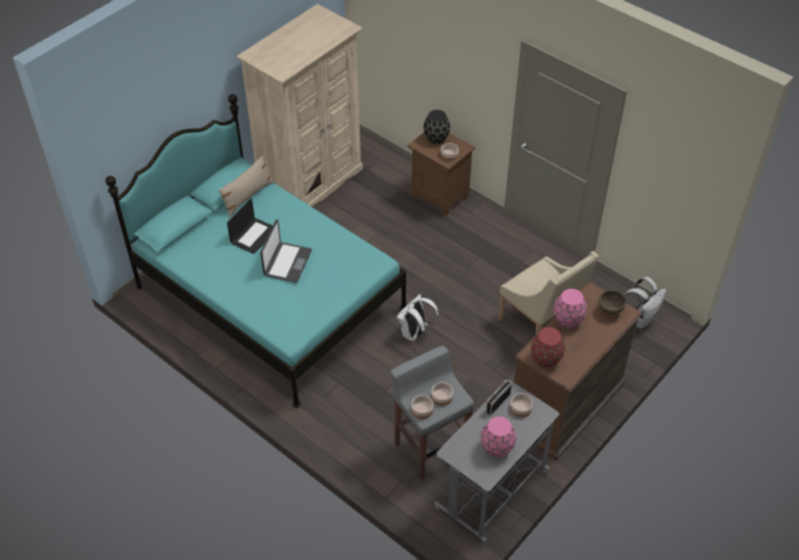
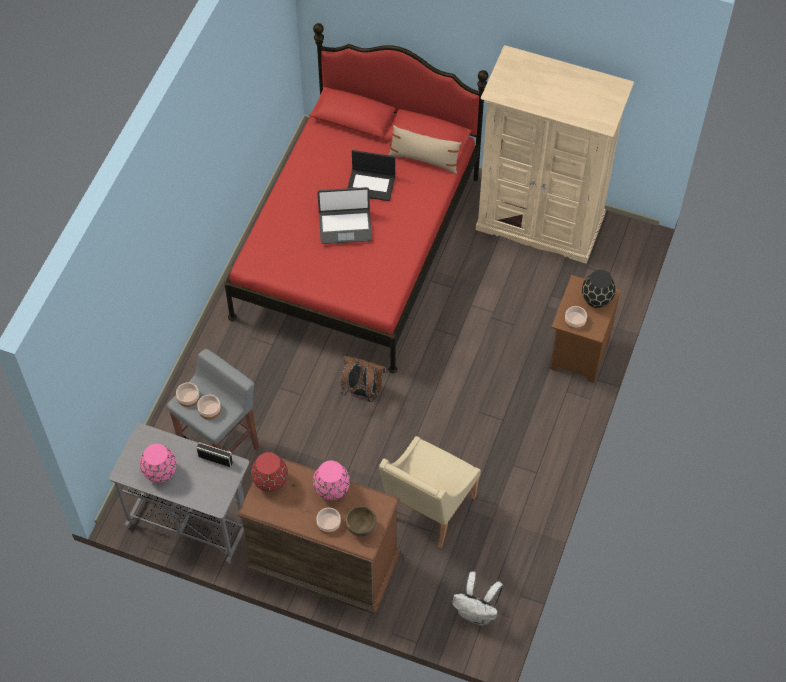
camera: 70 degrees right, 10 degrees up
turquoise bed [106,94,406,408] -> red bed [224,23,488,373]
white backpack [396,294,439,342] -> brown backpack [340,356,386,402]
bowl [510,393,533,417] -> bowl moved to [316,508,341,534]

